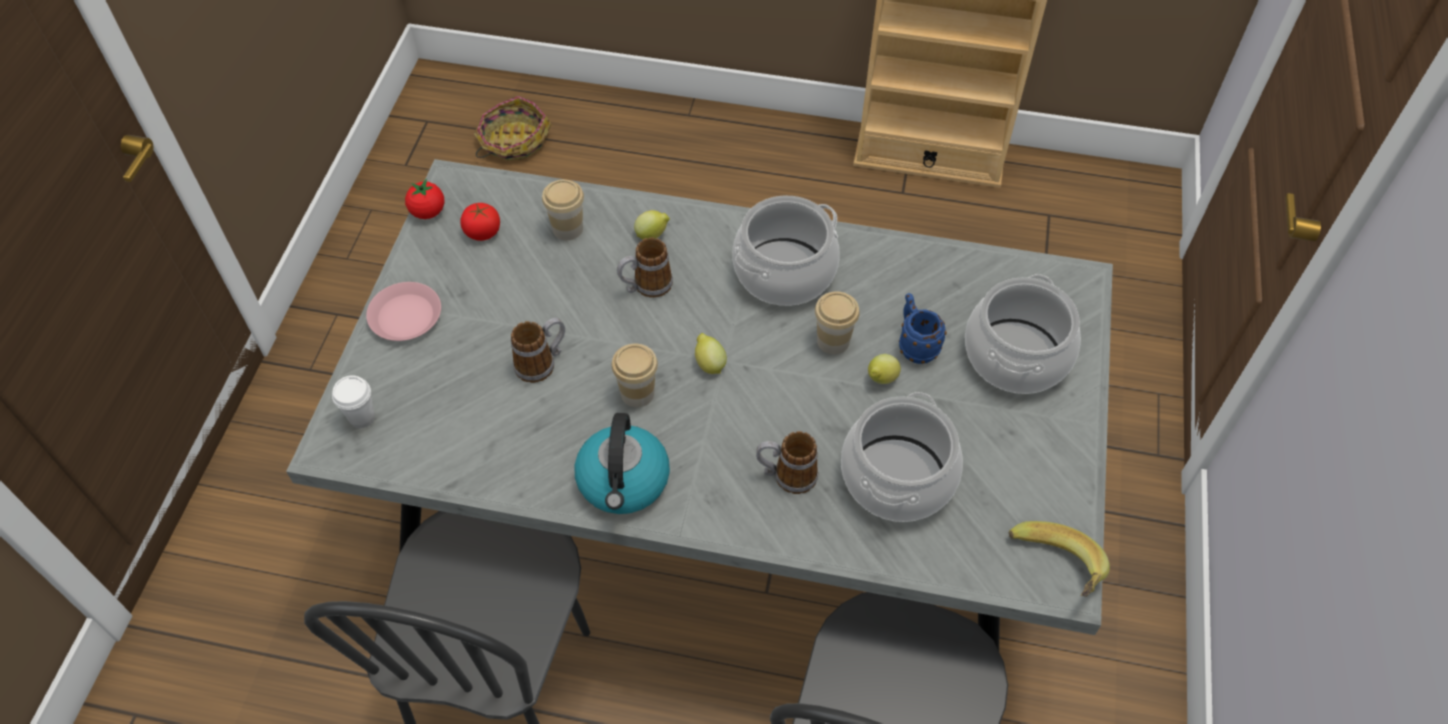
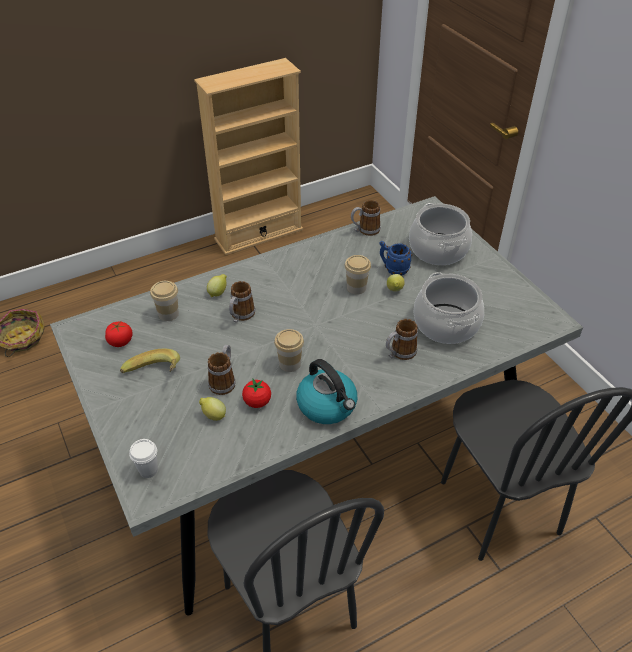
camera: 40 degrees left, 10 degrees down
pink plate [366,282,441,341] -> none
tomato [405,179,445,219] -> tomato moved to [242,379,271,408]
lemon [695,333,727,374] -> lemon moved to [199,397,226,421]
cooking pot [732,196,840,306] -> none
banana [1009,521,1110,597] -> banana moved to [120,349,180,373]
none -> mug [351,200,381,236]

